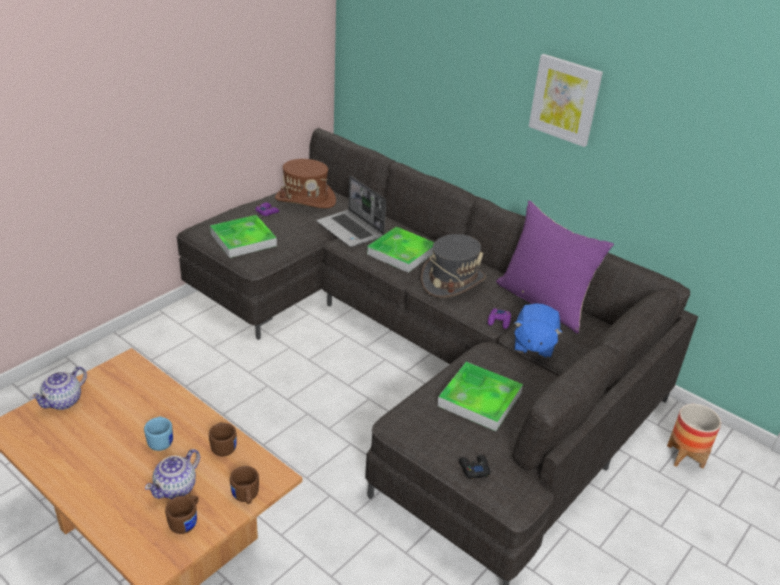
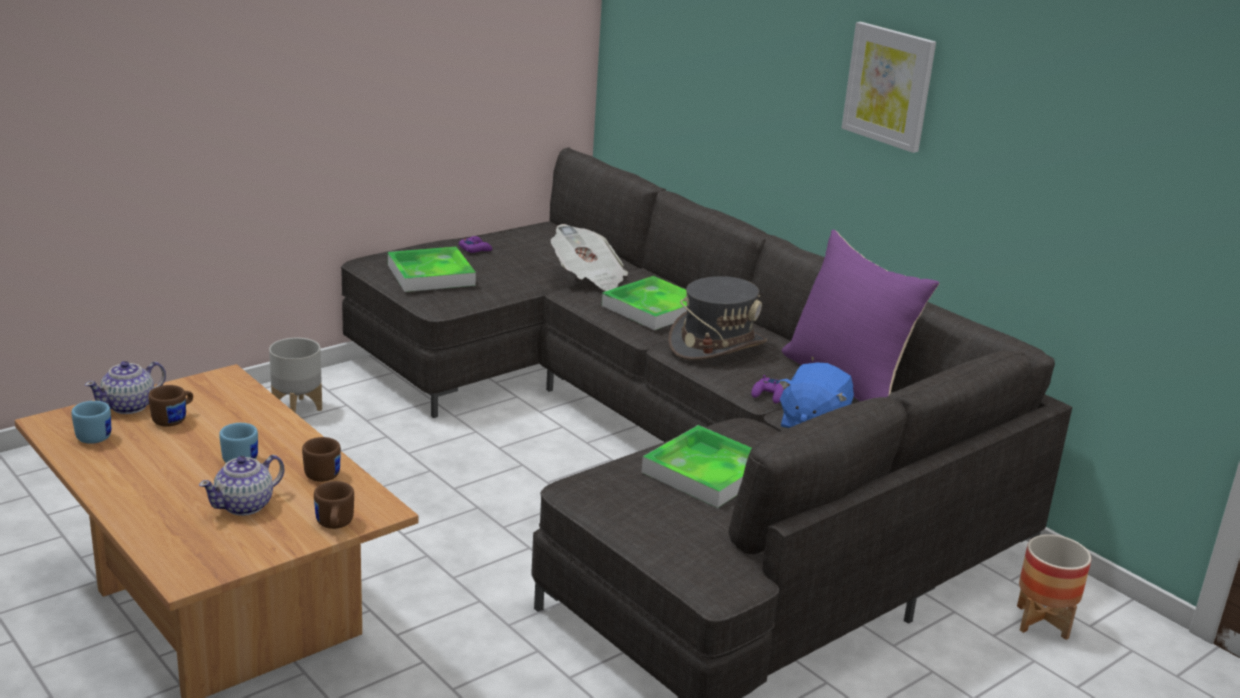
camera: 10 degrees right, 10 degrees down
brown mug [165,496,199,534] -> brown mug moved to [148,385,193,427]
brown hat [275,159,336,208] -> none
laptop [316,176,386,247] -> newspaper [551,224,628,291]
black game controller [459,455,490,479] -> none
none -> blue mug [71,401,111,444]
none -> grey planter [269,338,322,413]

